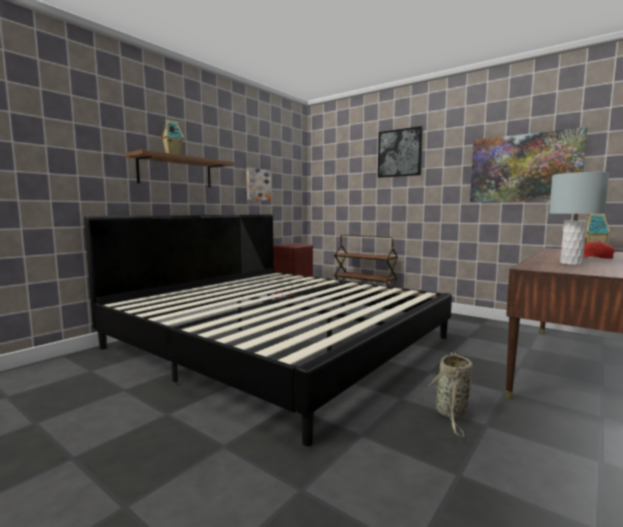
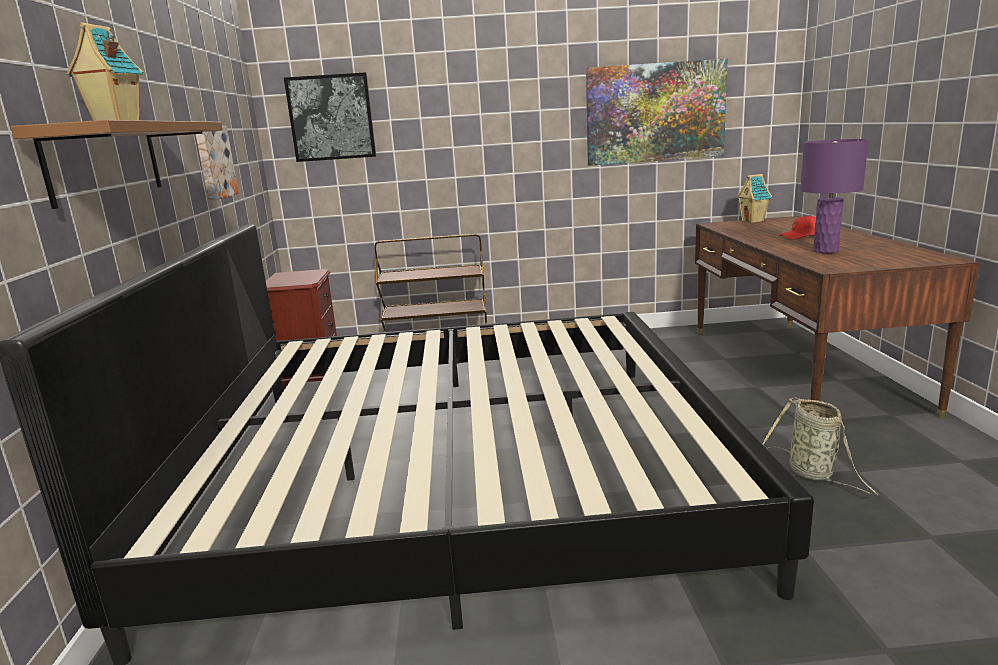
camera: 40 degrees left, 10 degrees up
picture [378,126,423,178] -> picture moved to [284,72,376,162]
grey table lamp [549,172,609,265] -> purple table lamp [800,139,868,253]

